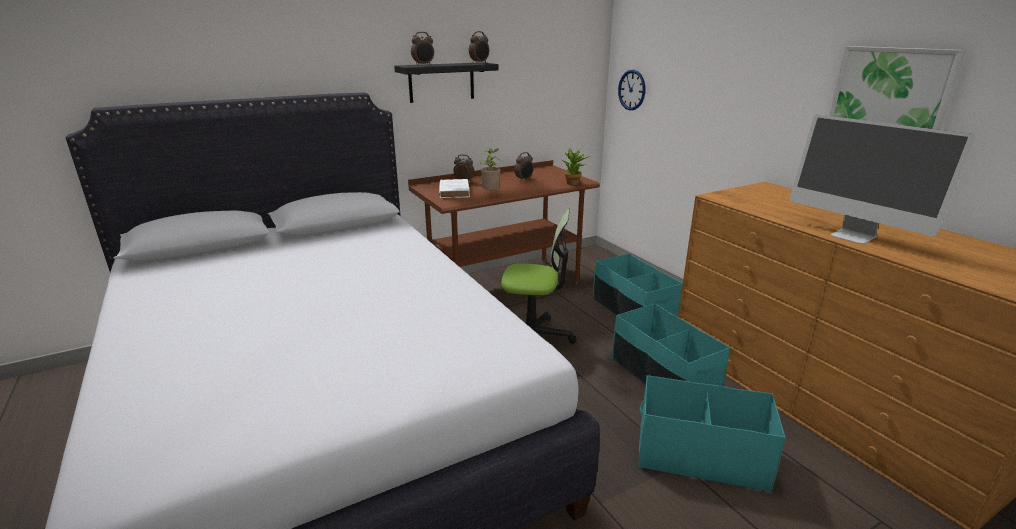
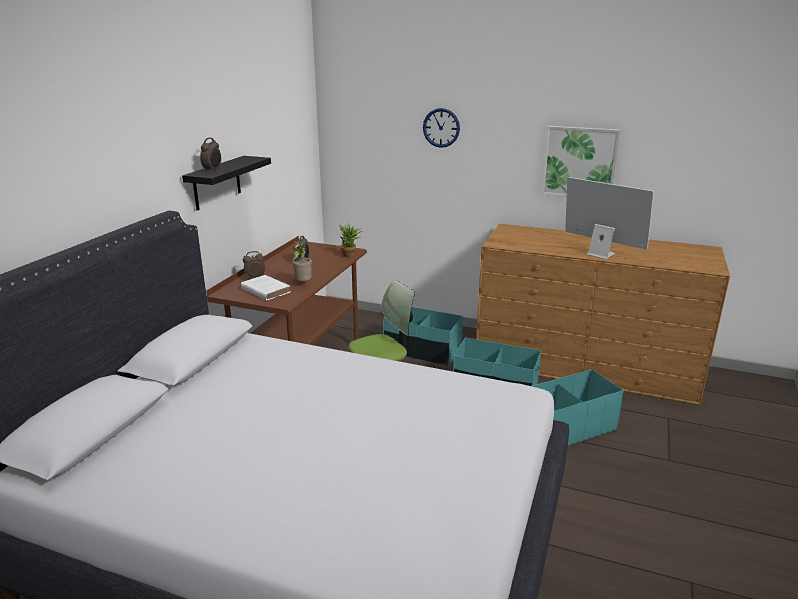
camera: 40 degrees left, 0 degrees up
alarm clock [469,31,489,63] -> none
wall clock [618,70,645,110] -> wall clock moved to [423,108,460,148]
monitor [789,114,975,244] -> monitor turned 150 degrees counterclockwise [565,177,654,259]

